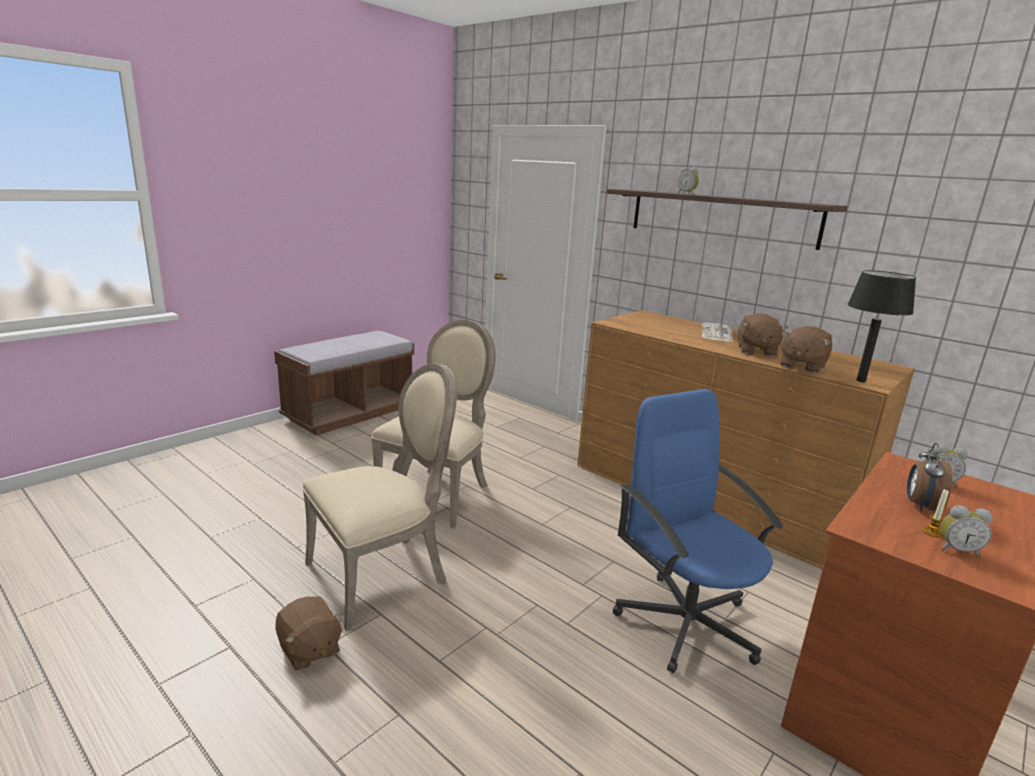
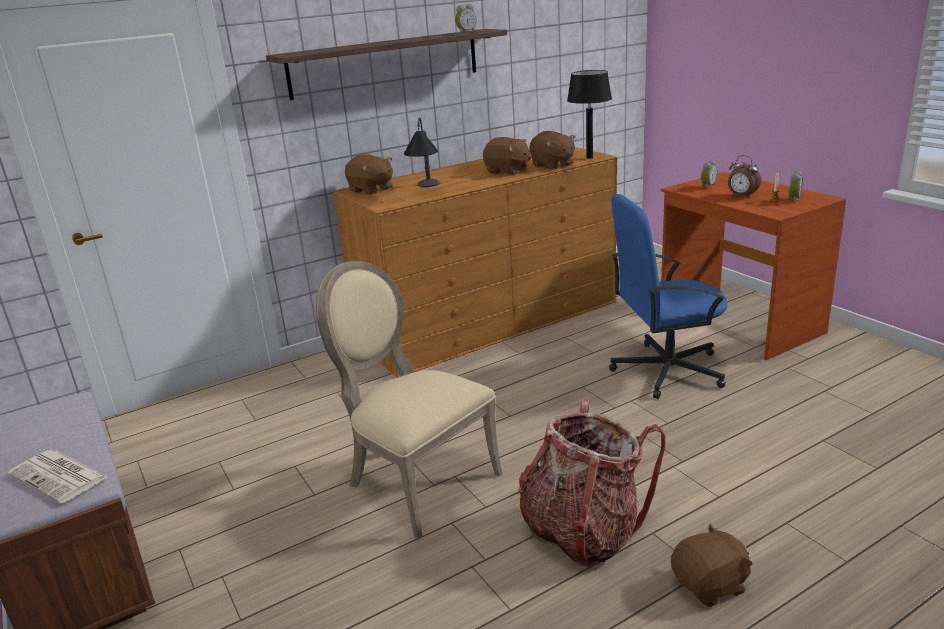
camera: 70 degrees left, 5 degrees up
beige chair [303,364,457,631] -> backpack [518,399,666,567]
alarm clock [678,167,699,194] -> alarm clock moved to [455,4,476,34]
newspaper [702,323,733,342] -> newspaper moved to [8,450,108,503]
none -> brown plush toy [345,154,393,195]
none -> table lamp [404,117,440,187]

